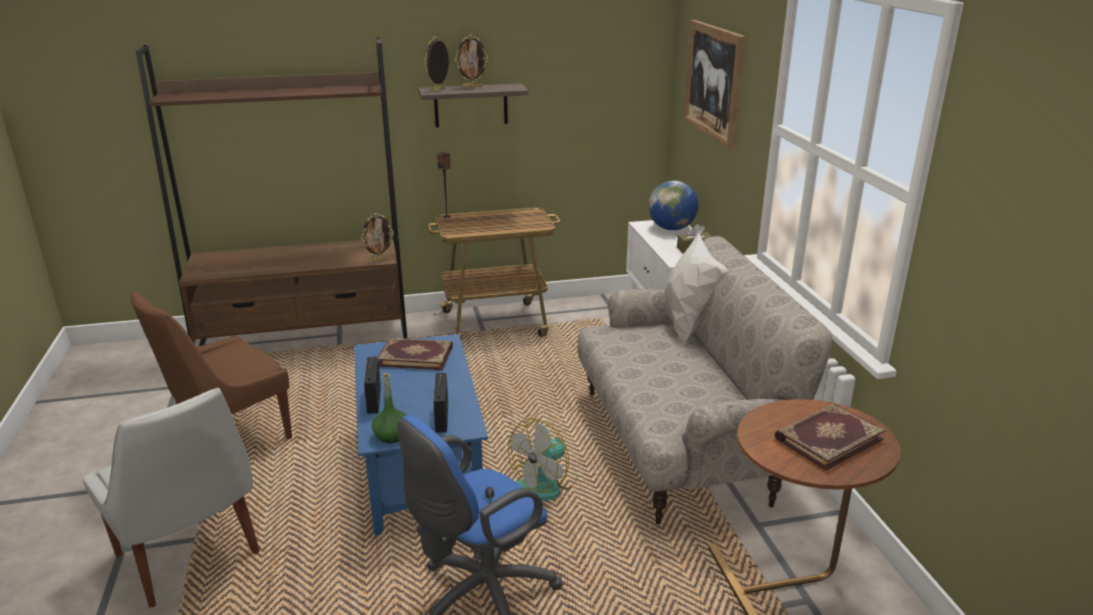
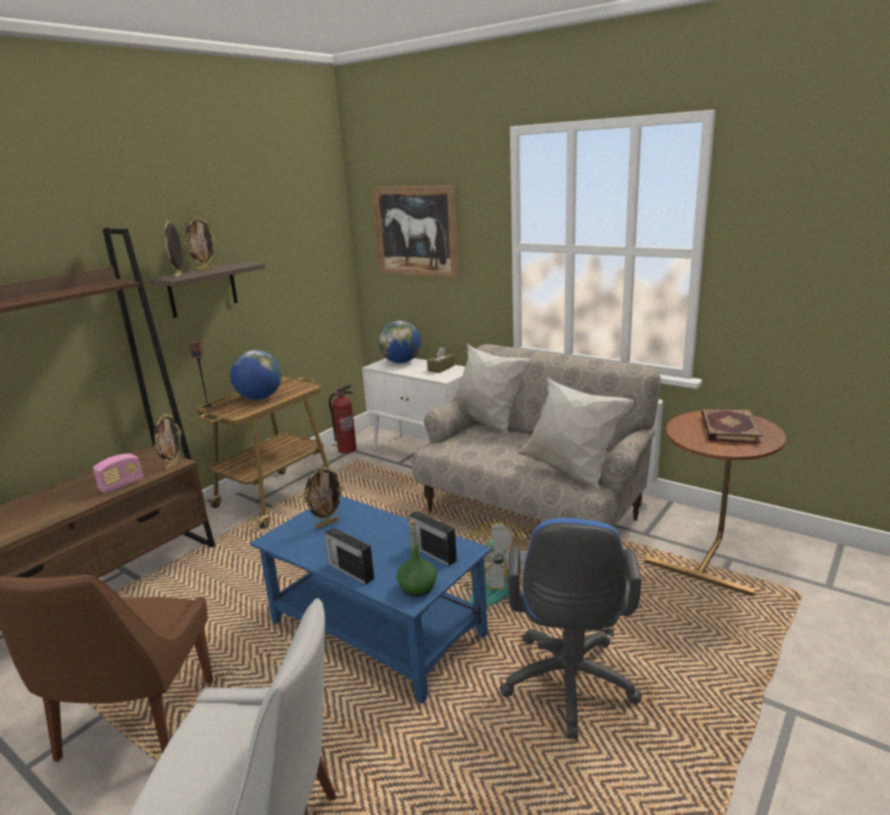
camera: 40 degrees left, 5 degrees down
book [378,338,453,370] -> picture frame [304,466,344,529]
none -> radio [93,454,143,493]
none -> globe [230,350,282,400]
none -> fire extinguisher [329,385,357,454]
none -> white pillow [517,376,634,490]

